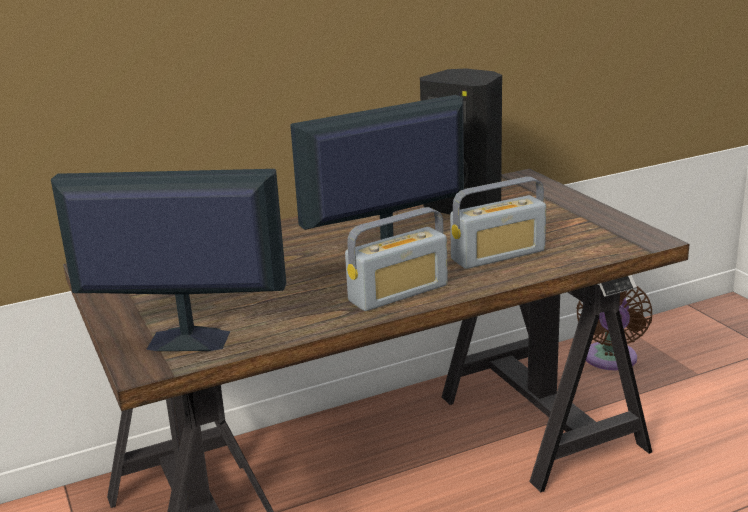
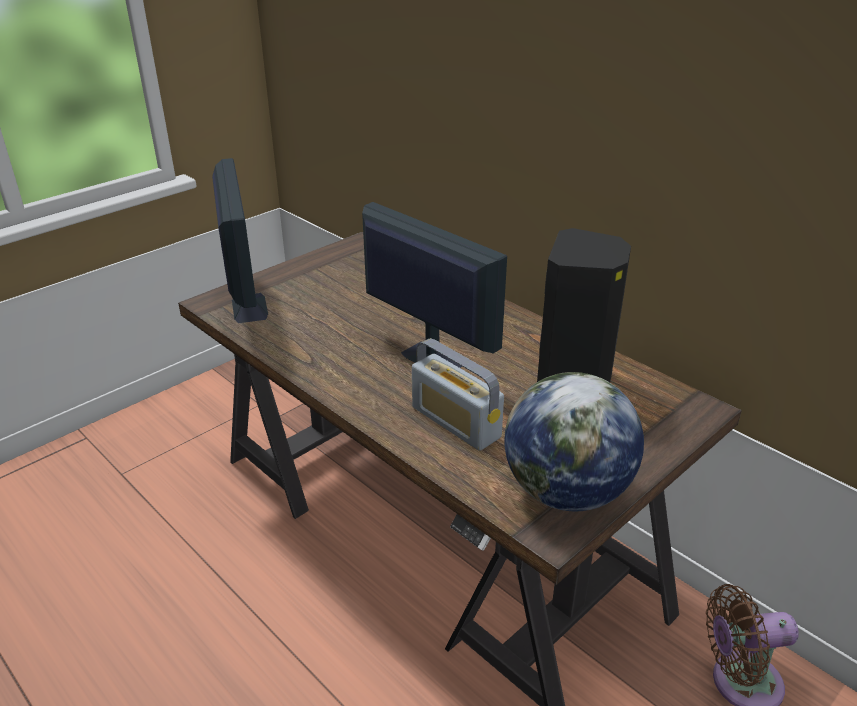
camera: 70 degrees right, 10 degrees up
radio [345,207,448,311] -> none
none -> globe [504,372,644,512]

